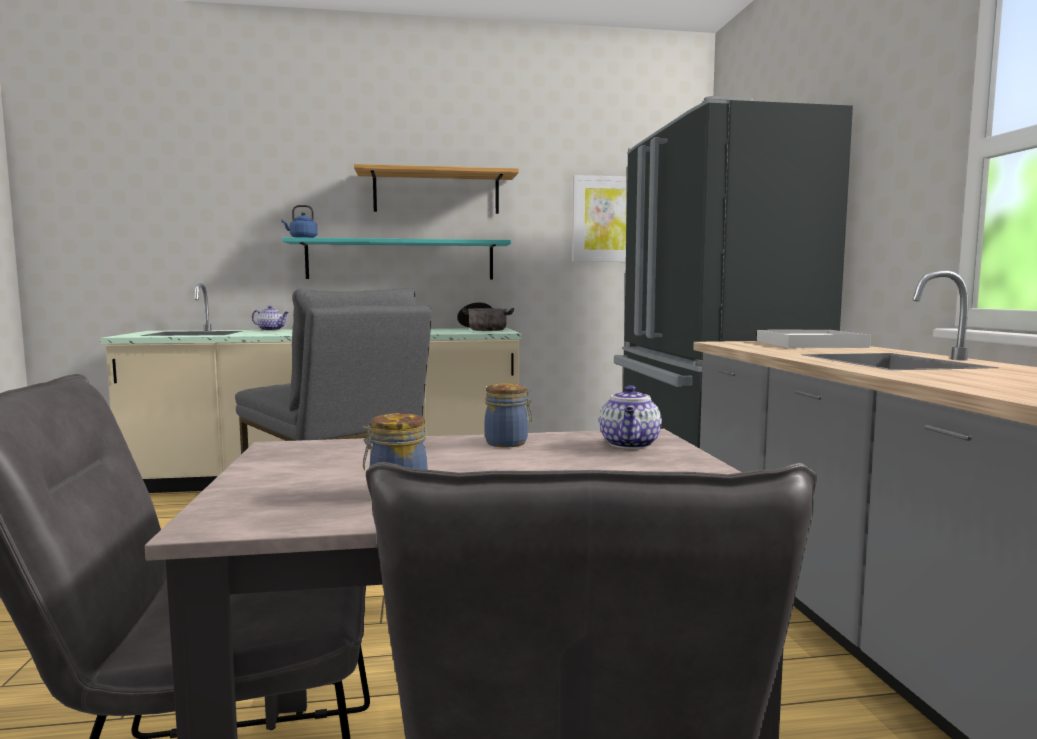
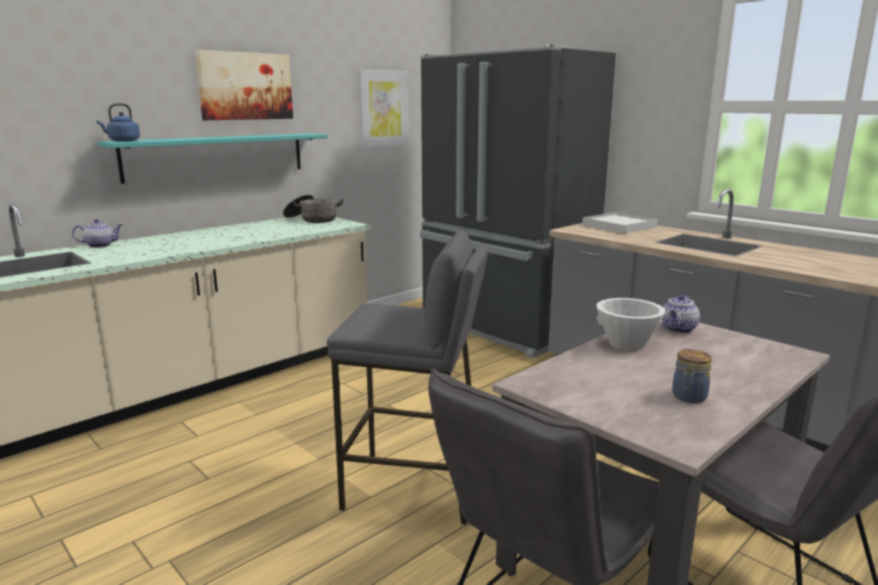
camera: 35 degrees left, 10 degrees up
shelf [354,164,519,214] -> picture [195,50,293,120]
jar [485,383,532,447] -> white bowl [596,298,665,351]
teapot [599,385,662,449] -> teapot turned 60 degrees clockwise [662,295,700,333]

